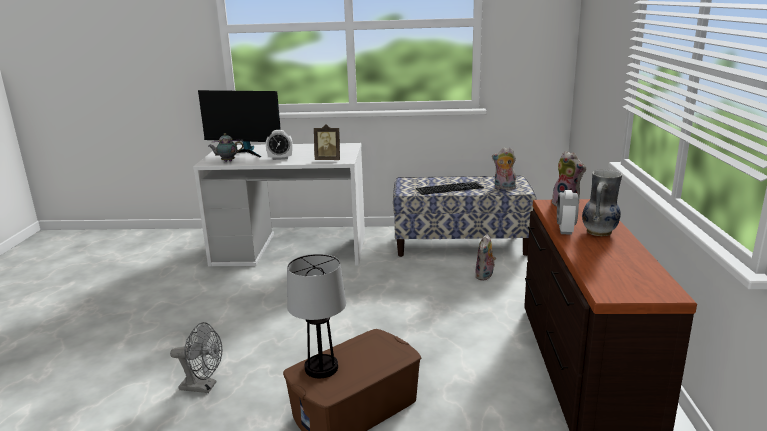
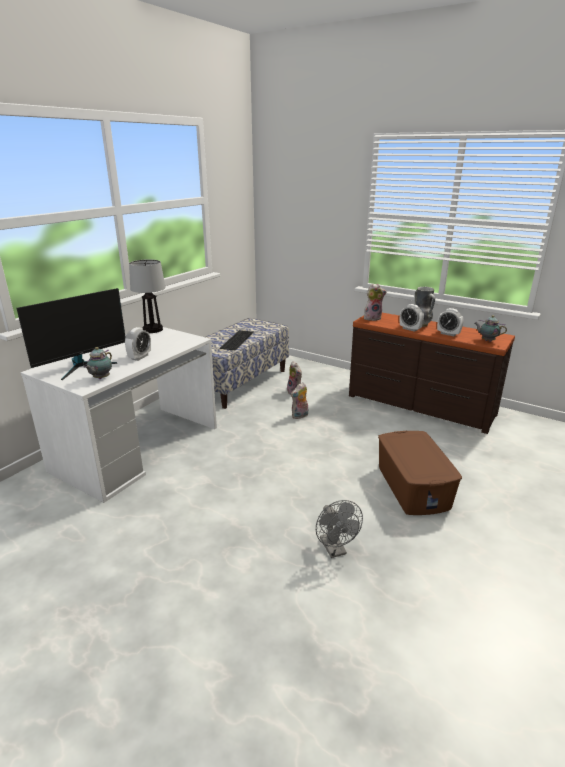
camera: 60 degrees left, 5 degrees up
grey fan [170,322,222,393] -> grey fan turned 120 degrees clockwise [316,500,363,558]
table lamp [287,254,346,378] -> table lamp moved to [129,259,166,333]
picture frame [314,124,340,160] -> none
plush toy [492,147,516,190] -> plush toy moved to [291,383,308,419]
none -> alarm clock [437,308,464,336]
none -> teapot [475,315,507,342]

